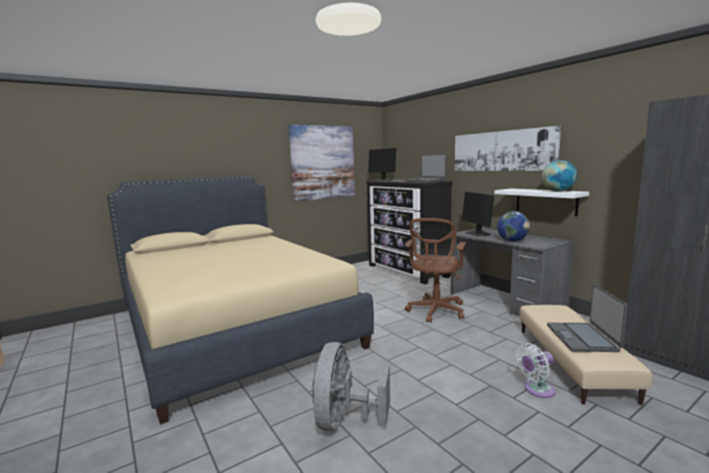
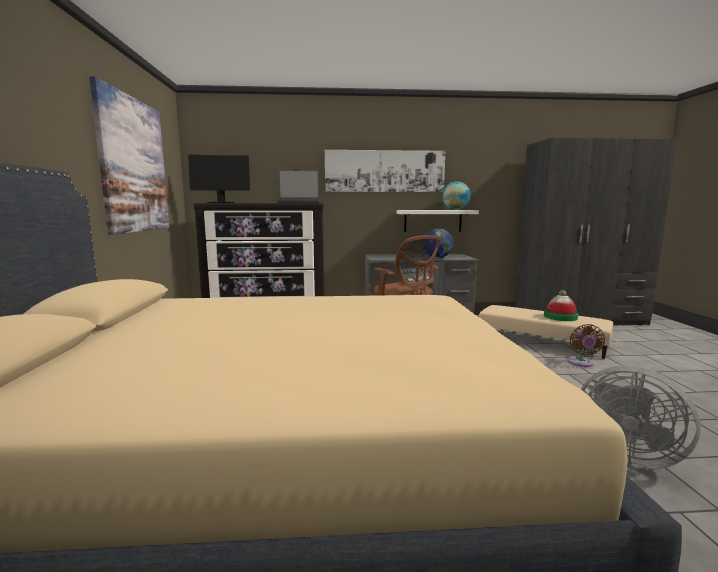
camera: 60 degrees left, 0 degrees up
monitor [462,192,494,236] -> none
white fan [516,343,555,398] -> brown fan [568,324,605,367]
laptop [547,284,628,352] -> hat [544,290,578,321]

